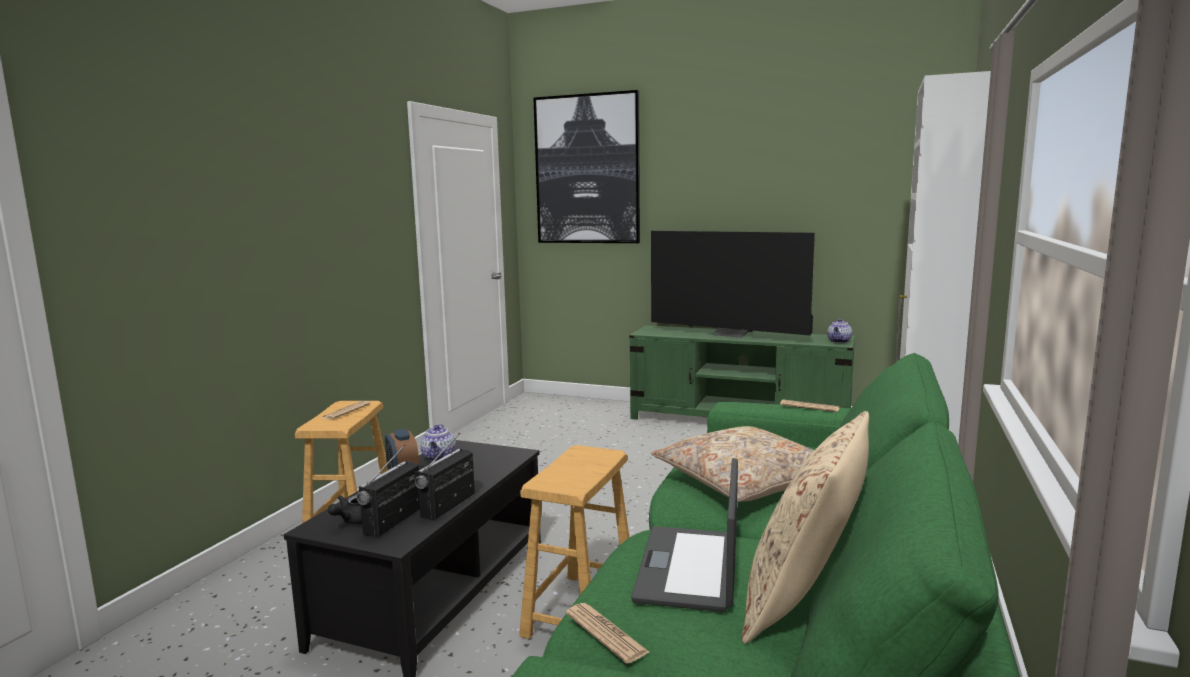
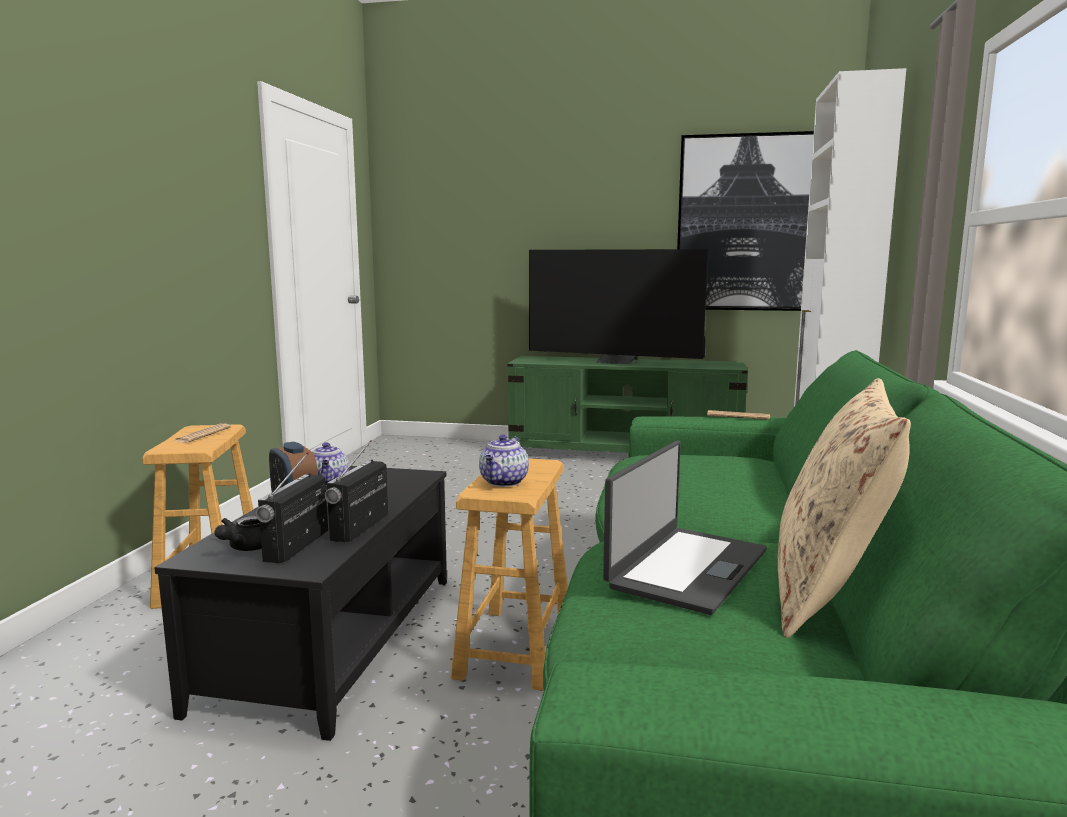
camera: 10 degrees left, 0 degrees up
picture [533,90,640,243] -> picture moved to [677,131,814,311]
newspaper [566,603,650,663] -> none
laptop [631,458,738,612] -> laptop turned 150 degrees counterclockwise [603,441,767,615]
beige pillow [651,426,814,502] -> none
teapot [827,319,852,343] -> teapot moved to [479,435,529,487]

